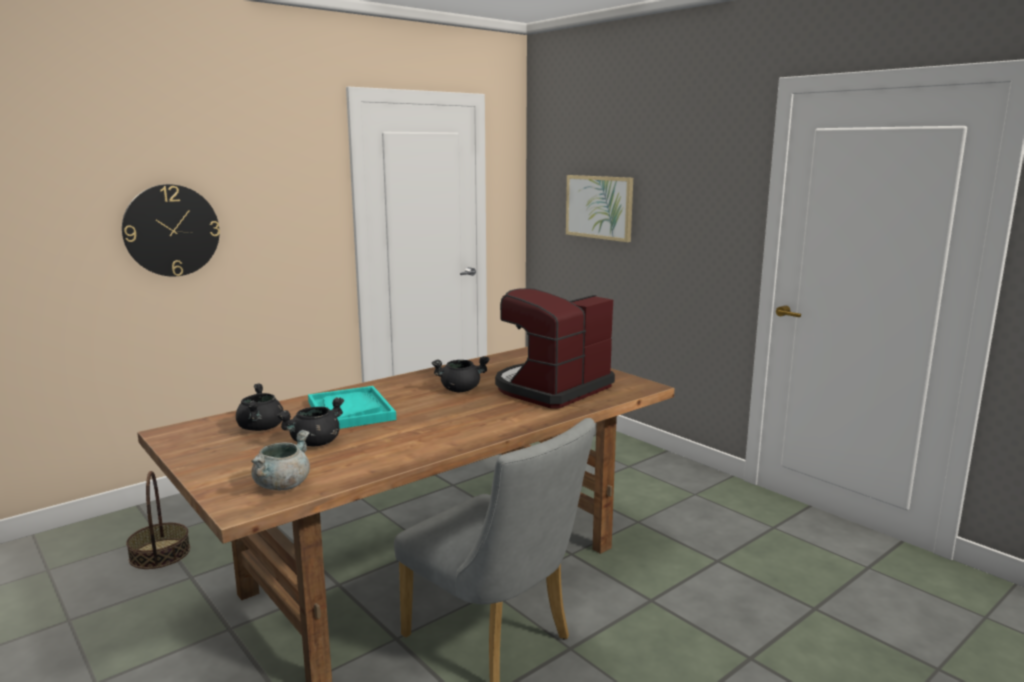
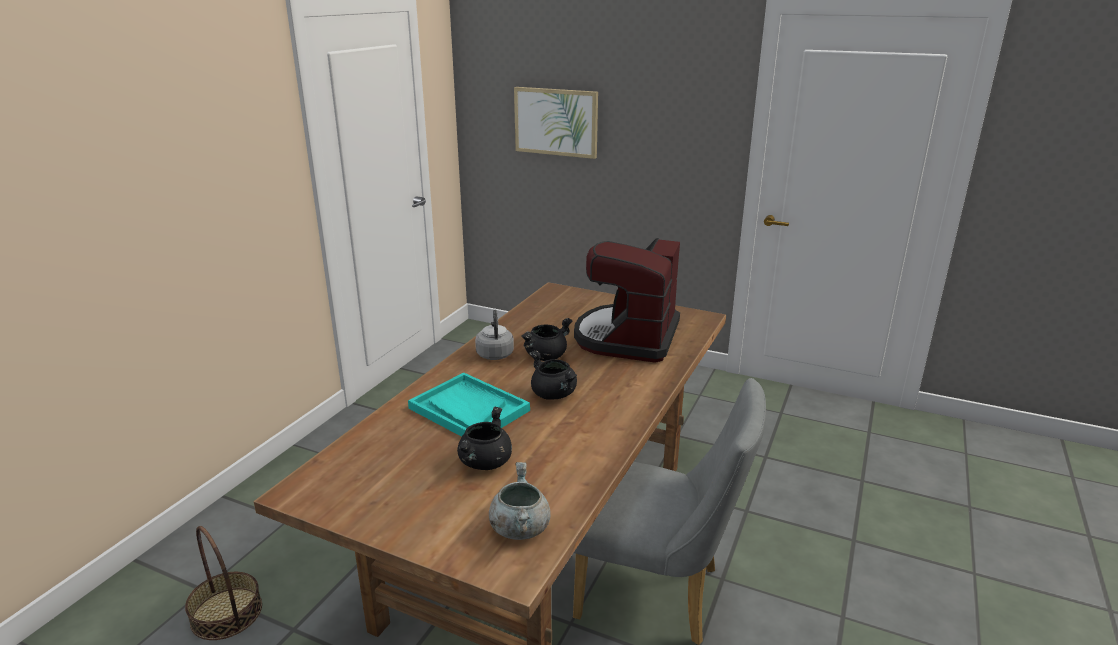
camera: 25 degrees left, 10 degrees up
wall clock [122,184,220,277] -> none
black cooking pot [236,383,284,431] -> black cooking pot moved to [529,351,577,400]
none -> grey kettle [475,310,514,360]

